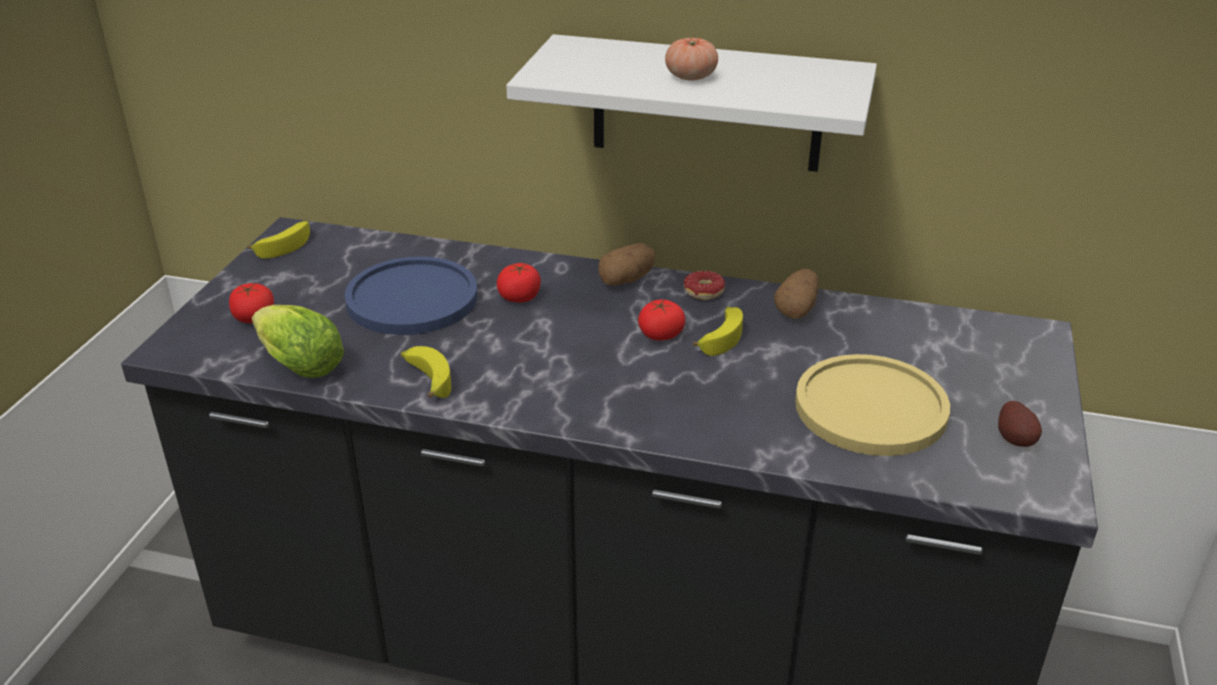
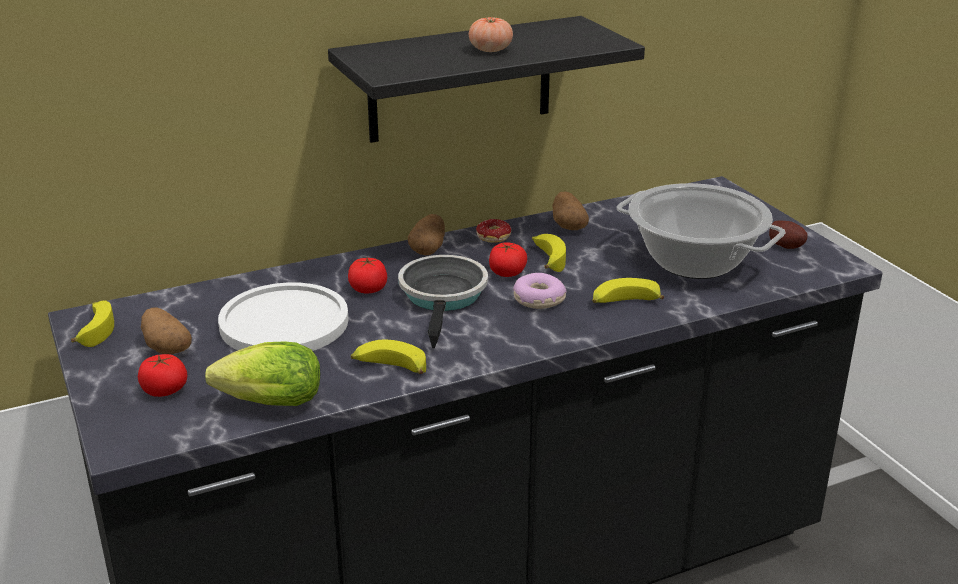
camera: 40 degrees left, 5 degrees down
blue plate [345,257,478,335] -> white plate [218,282,349,351]
white shelf [506,34,877,172] -> black shelf [328,16,645,143]
yellow plate [795,354,950,456] -> cooking pot [617,183,786,279]
none -> potato [141,307,192,354]
none -> frying pan [398,255,488,348]
none -> donut [513,273,567,309]
none -> banana [593,278,664,303]

